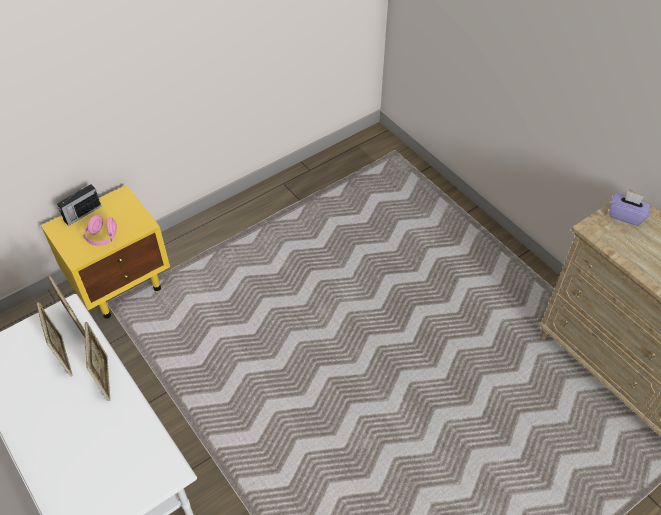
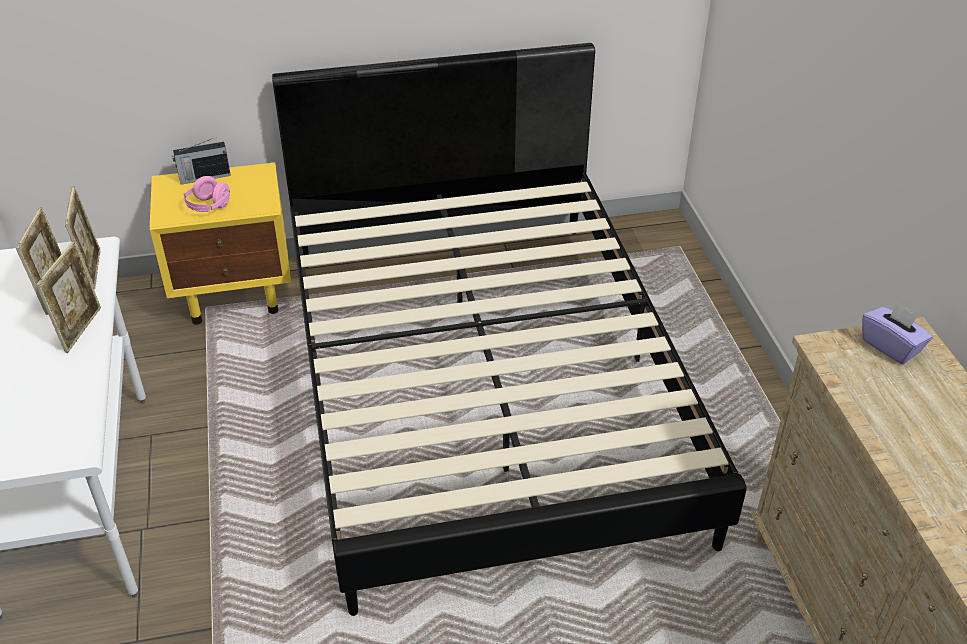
camera: 25 degrees right, 10 degrees down
none -> black bed [272,43,747,616]

